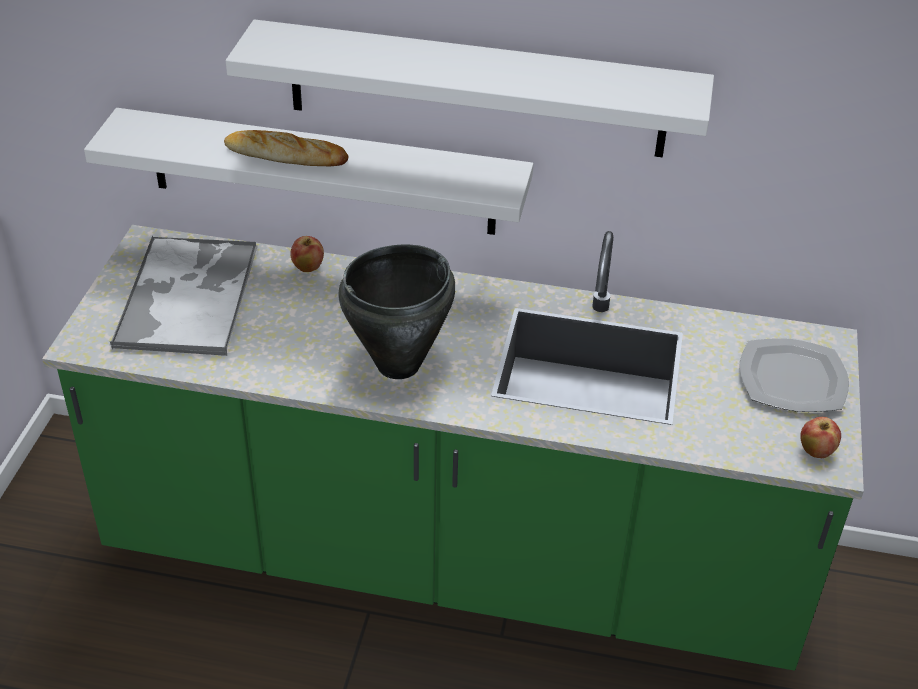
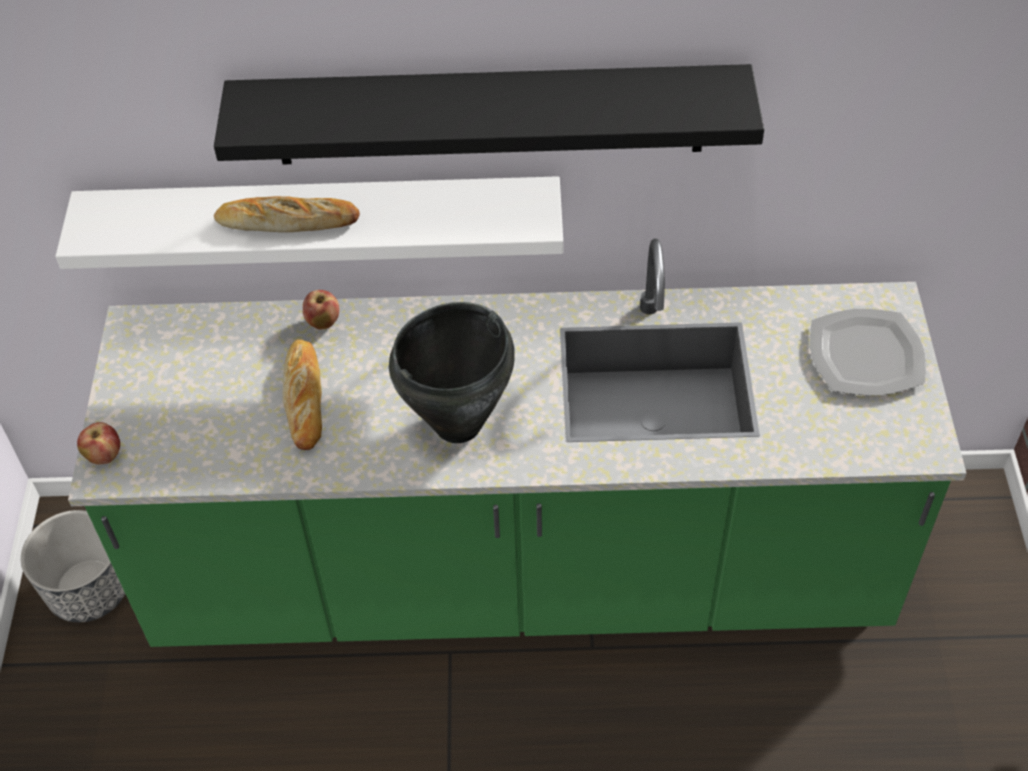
camera: 10 degrees left, 10 degrees up
tray [110,235,258,356] -> none
white shelf [226,19,714,158] -> black shelf [214,64,764,164]
apple [800,417,841,458] -> apple moved to [77,422,120,464]
none -> planter [21,510,125,622]
none -> bread [282,339,322,450]

